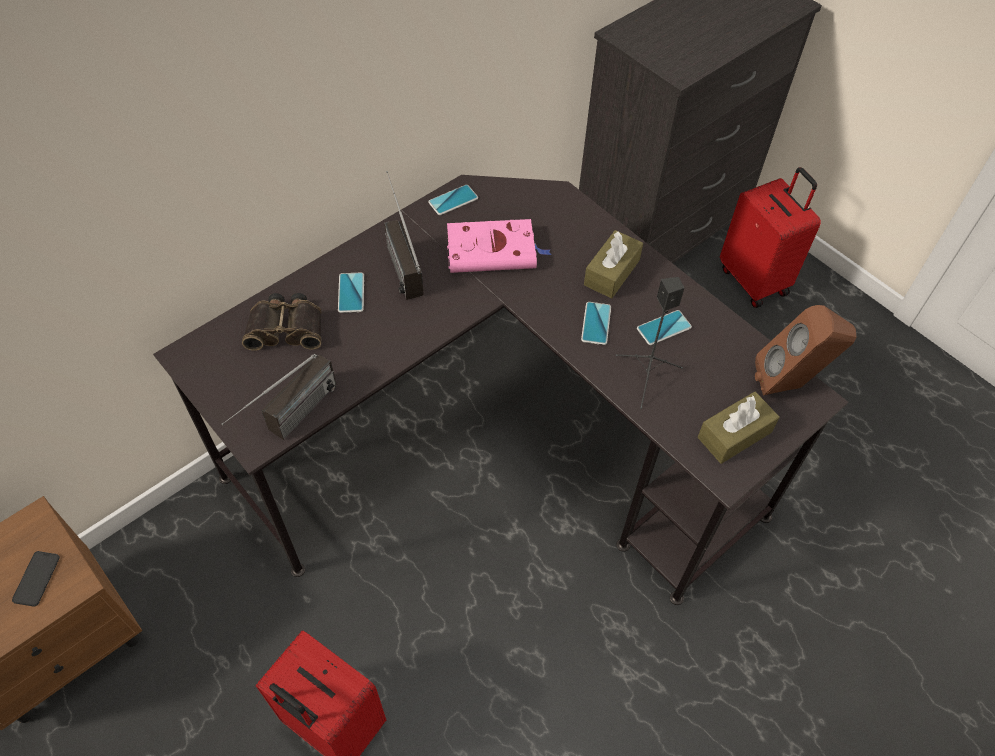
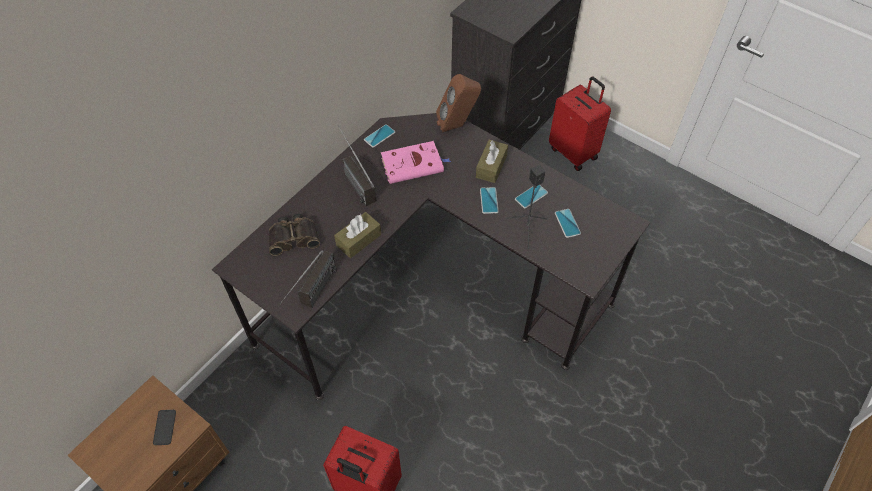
camera: 10 degrees left, 0 degrees up
phone [338,273,364,313] -> phone moved to [555,209,581,238]
brown tissue box [698,391,780,464] -> brown tissue box moved to [334,212,381,258]
brown speaker [755,305,856,395] -> brown speaker moved to [436,74,481,133]

